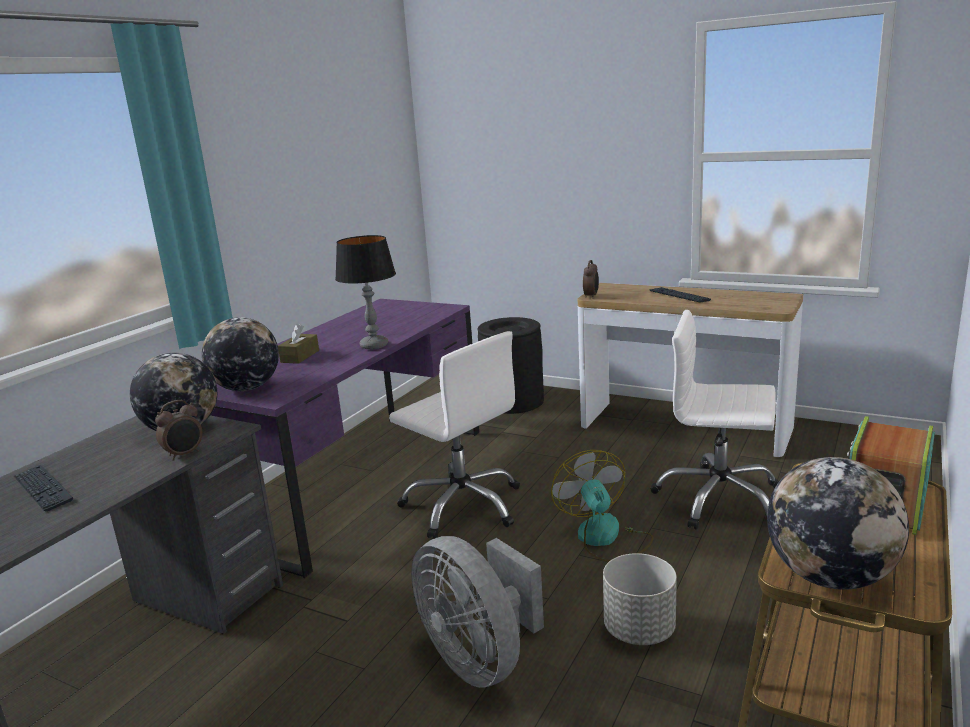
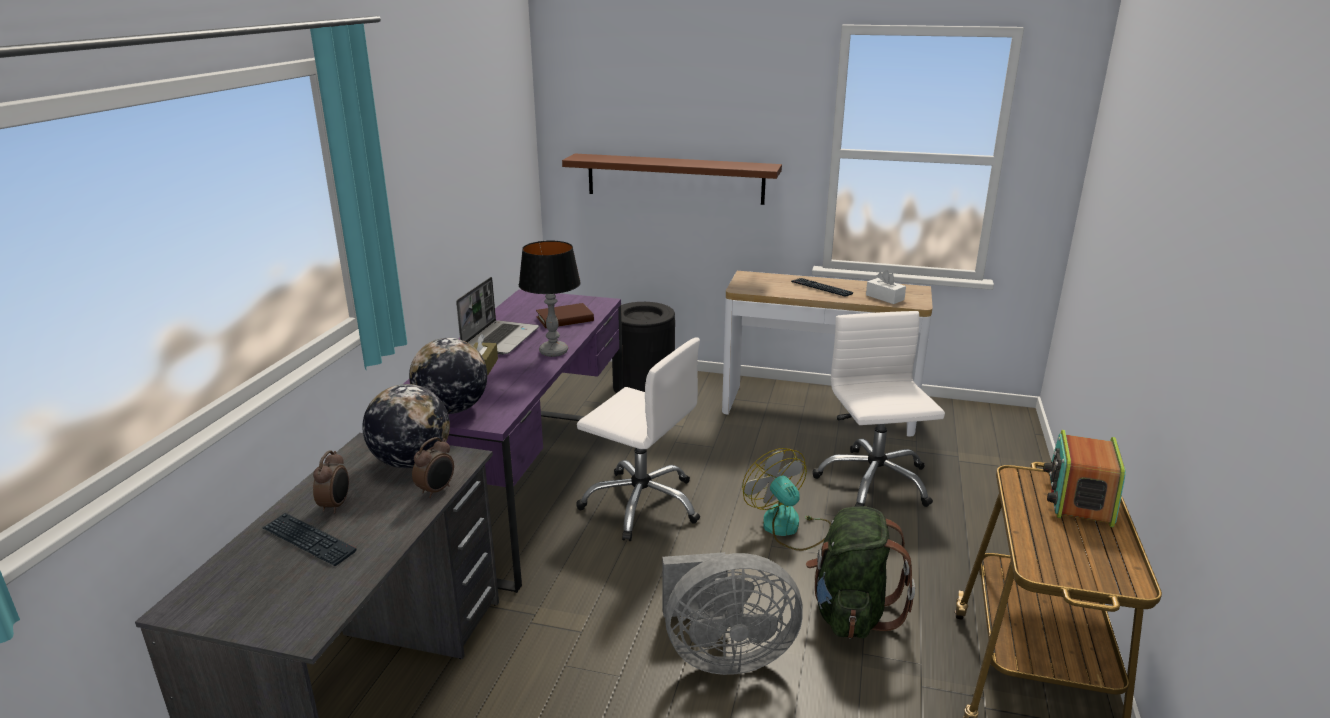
camera: 15 degrees left, 5 degrees up
grey fan [411,536,544,688] -> grey fan turned 45 degrees counterclockwise [662,552,803,675]
alarm clock [583,260,599,299] -> alarm clock moved to [313,451,349,514]
grey planter [603,553,677,645] -> green backpack [806,507,915,639]
white office chair [651,310,779,530] -> white office chair turned 75 degrees clockwise [813,311,945,507]
globe [767,457,909,590] -> none
none -> laptop [456,277,539,355]
none -> brown book [536,303,594,328]
none -> brown shelf [562,154,782,205]
none -> white tissue box [866,270,906,304]

